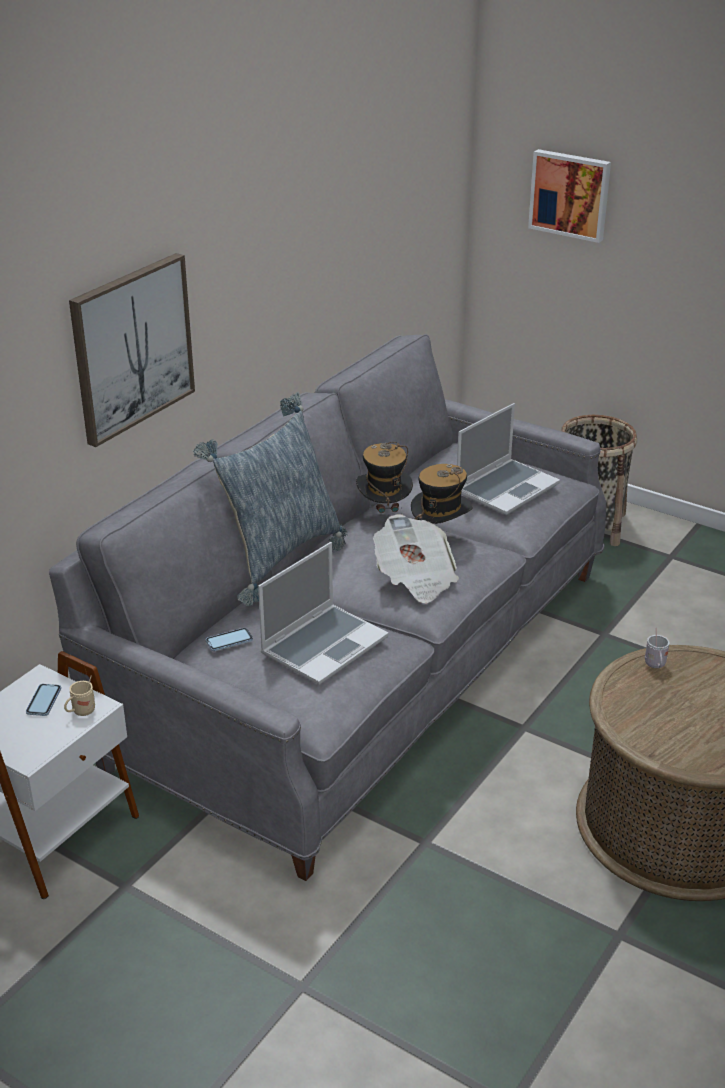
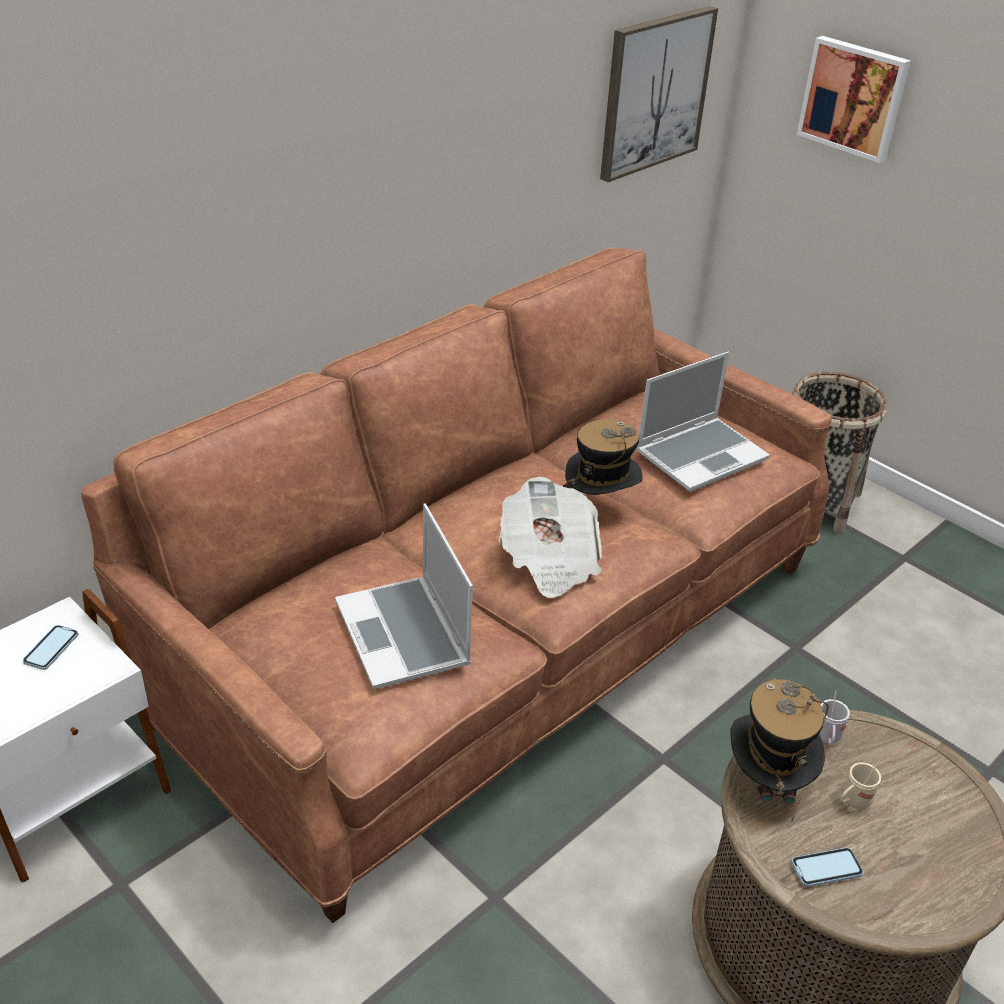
camera: 10 degrees right, 5 degrees up
grey sofa [49,334,606,881] -> brown sofa [81,247,832,923]
beige mug [64,675,95,716] -> beige mug moved to [840,760,881,809]
picture [69,253,195,447] -> picture moved to [600,6,718,182]
pillow [192,392,347,606] -> none
phone [206,628,253,651] -> phone moved to [791,847,863,887]
laptop [258,542,389,685] -> laptop turned 105 degrees clockwise [335,503,473,690]
hat [356,442,413,513] -> hat moved to [730,678,829,822]

